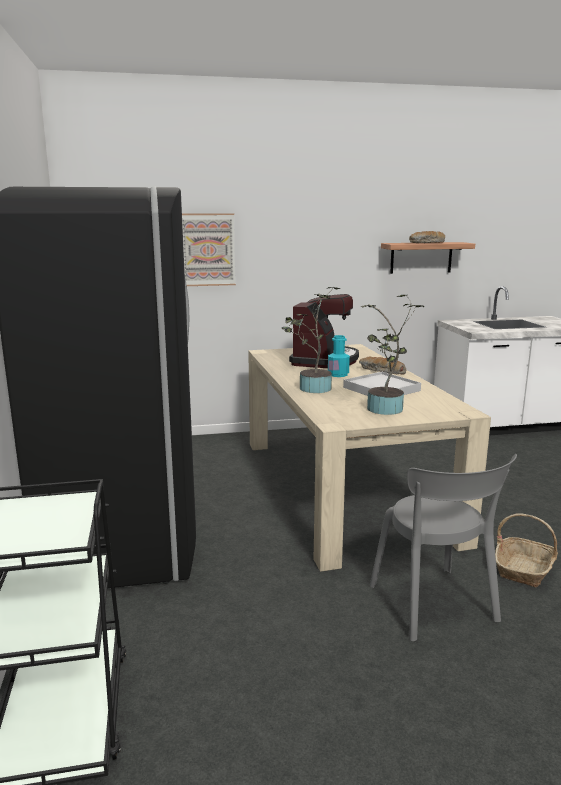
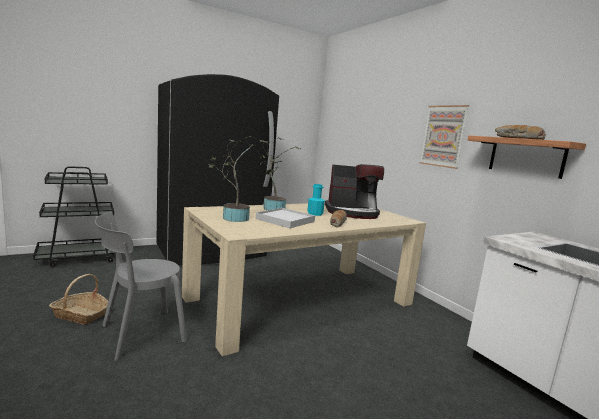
camera: 70 degrees right, 5 degrees down
picture [182,213,236,286] -> picture moved to [420,105,469,169]
basket [495,513,558,588] -> basket moved to [49,274,108,324]

